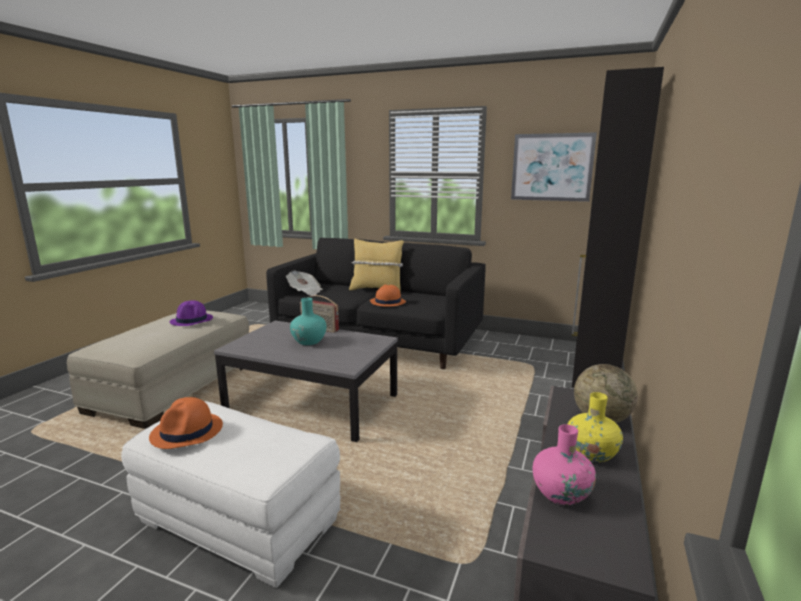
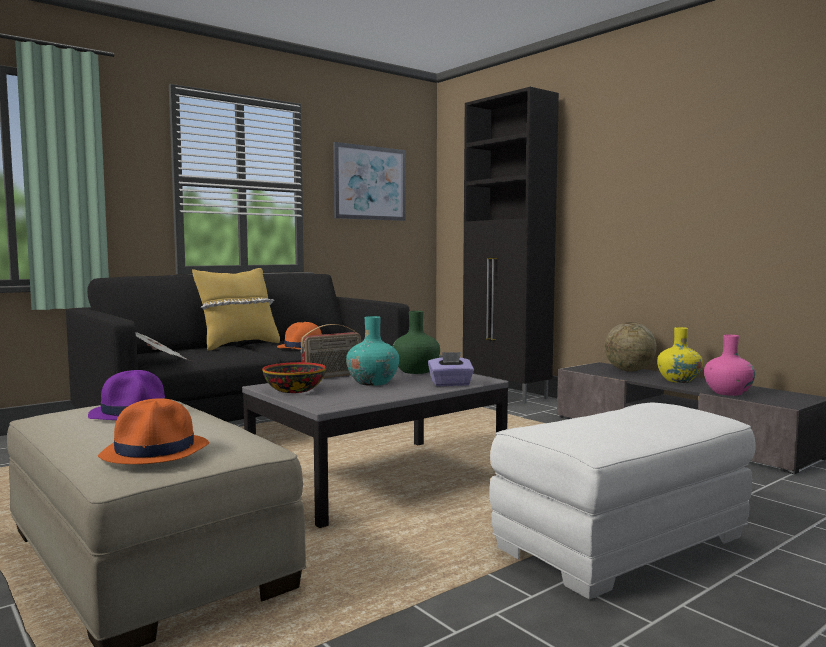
camera: 60 degrees left, 10 degrees down
orange hat [149,397,223,449] -> orange hat moved to [98,398,209,464]
none -> bowl [262,362,326,393]
none -> green vase [393,311,440,374]
none -> purple tissue box [428,352,474,386]

